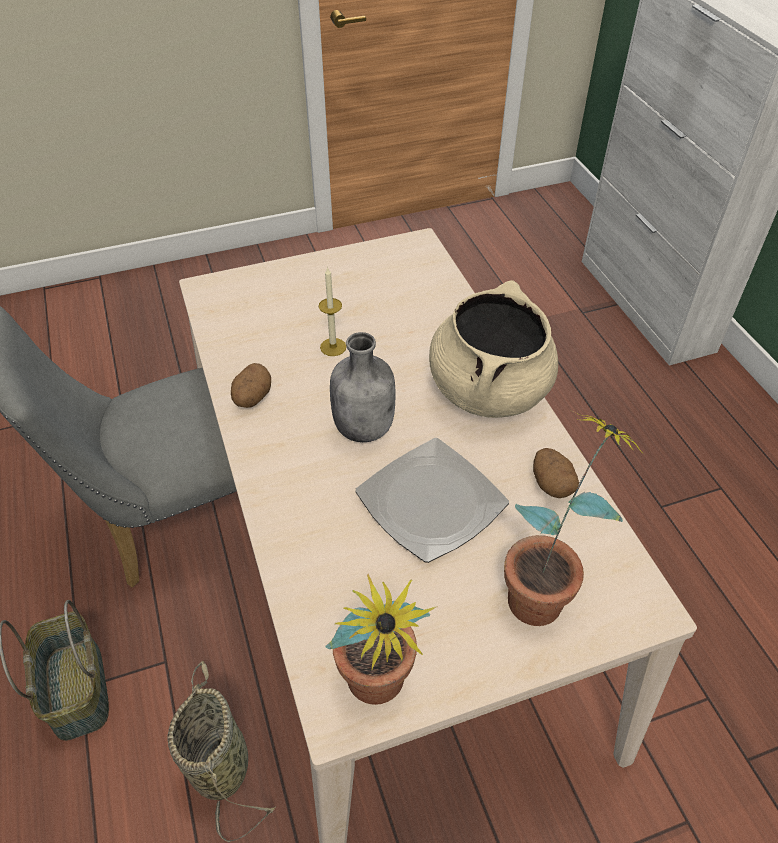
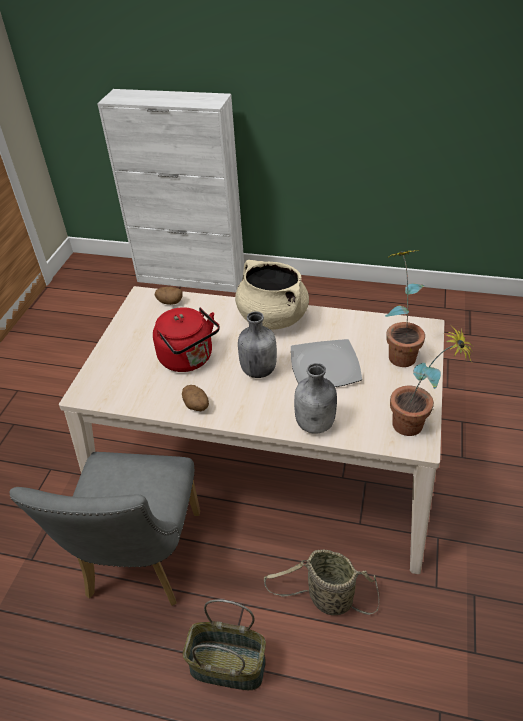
camera: 55 degrees left, 5 degrees down
candle [319,267,346,356] -> red kettle [153,307,220,372]
potato [533,448,579,498] -> potato moved to [155,287,182,305]
none -> grey bottle [294,363,337,434]

